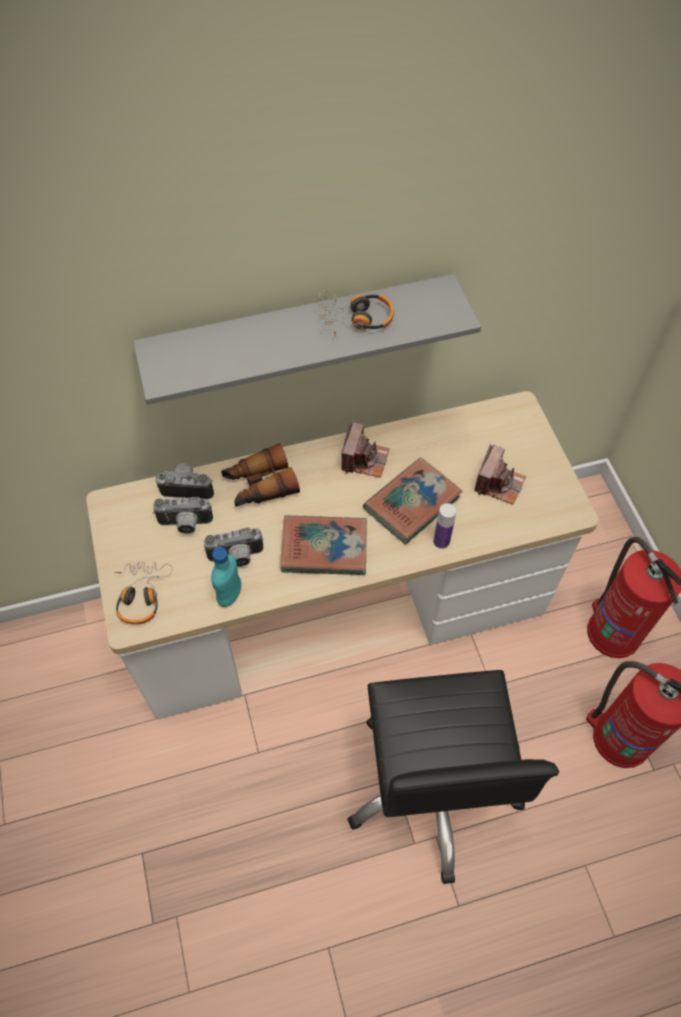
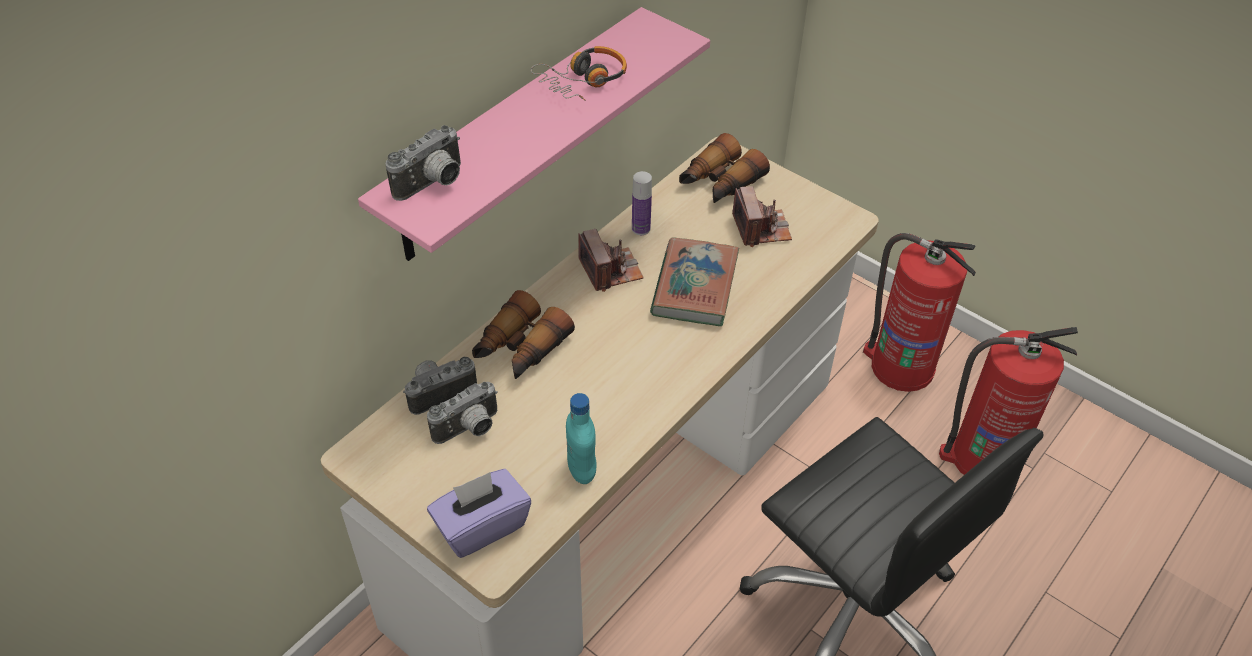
camera: 35 degrees left, 10 degrees down
headphones [114,561,173,624] -> purple tissue box [427,469,531,558]
grey shelf [133,274,481,405] -> pink shelf [358,7,710,261]
camera [204,527,263,567] -> camera moved to [385,125,461,201]
book [280,516,367,575] -> none
bottle [433,503,456,549] -> bottle moved to [632,171,652,235]
none -> binoculars [679,133,770,203]

